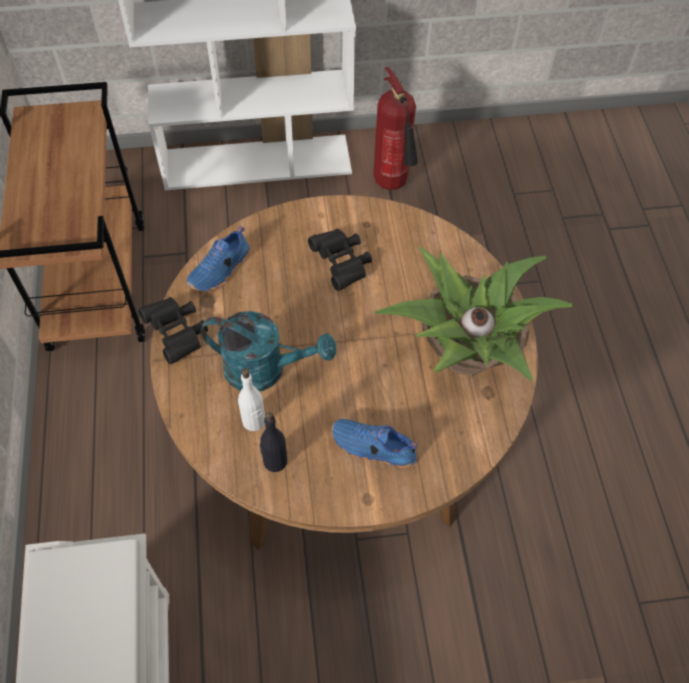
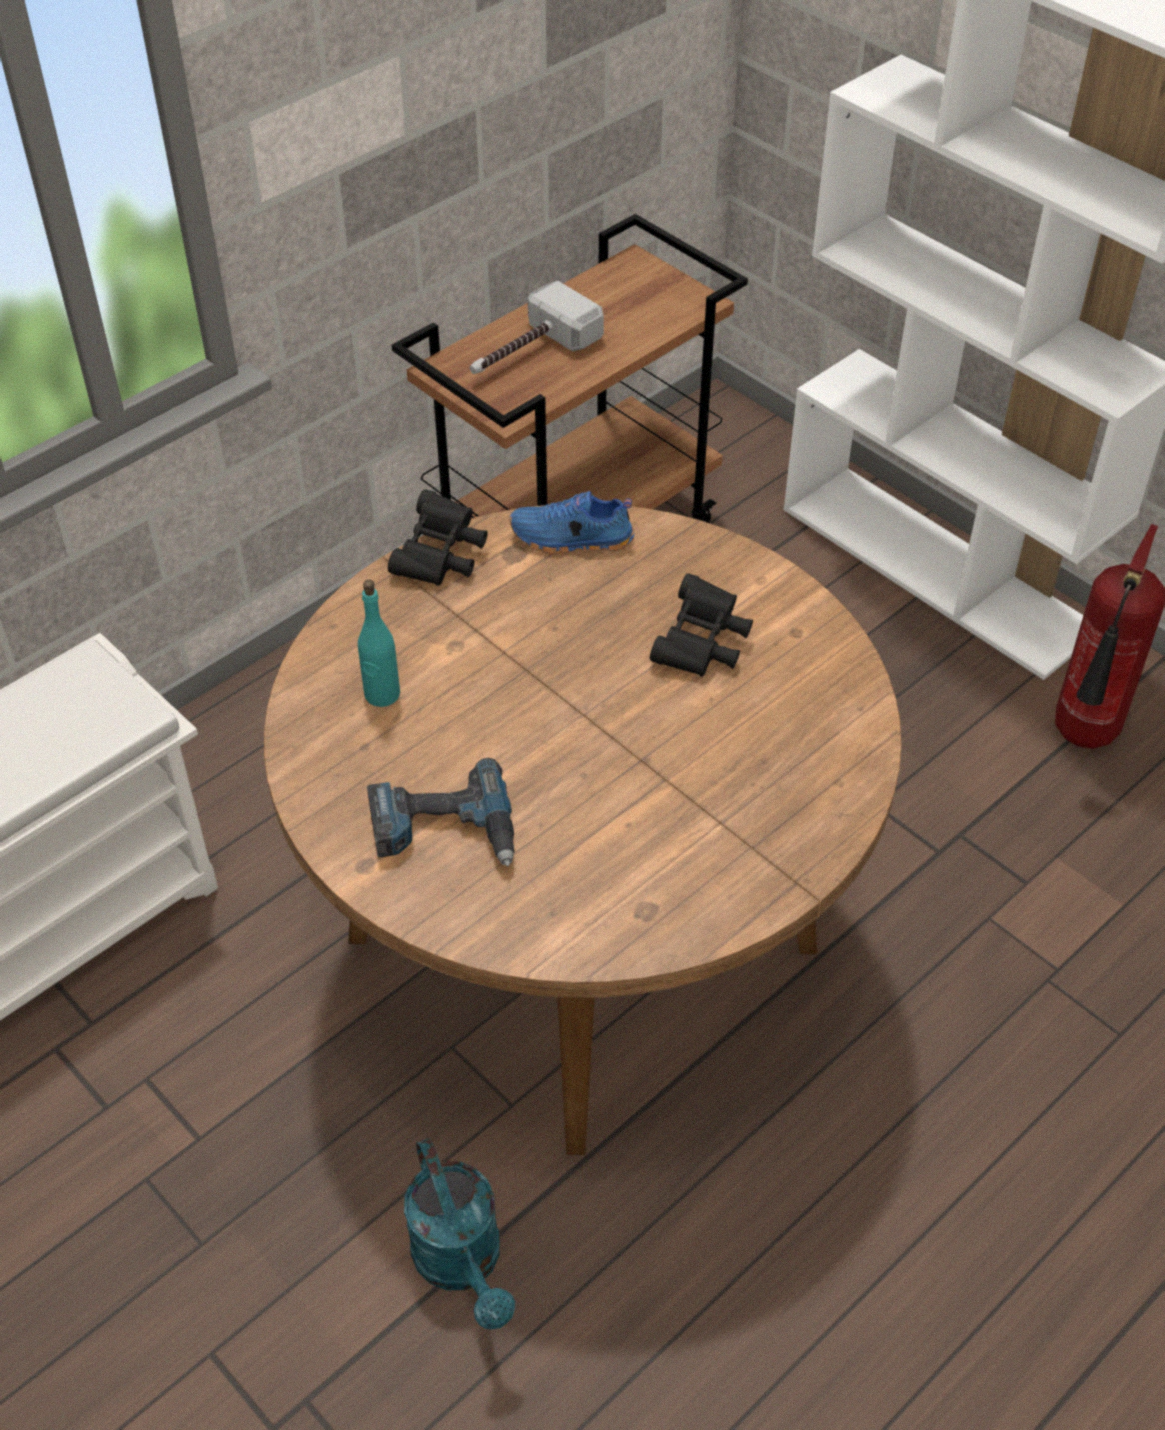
camera: 55 degrees right, 10 degrees down
turquoise watering can [201,311,336,392] -> turquoise watering can moved to [404,1138,515,1329]
white bottle [238,368,265,431] -> turquoise bottle [358,579,400,707]
black bottle [260,412,287,472] -> none
blue shoe [332,419,418,468] -> power drill [367,758,514,867]
potted plant [375,247,573,381] -> none
none -> hammer [470,281,604,374]

